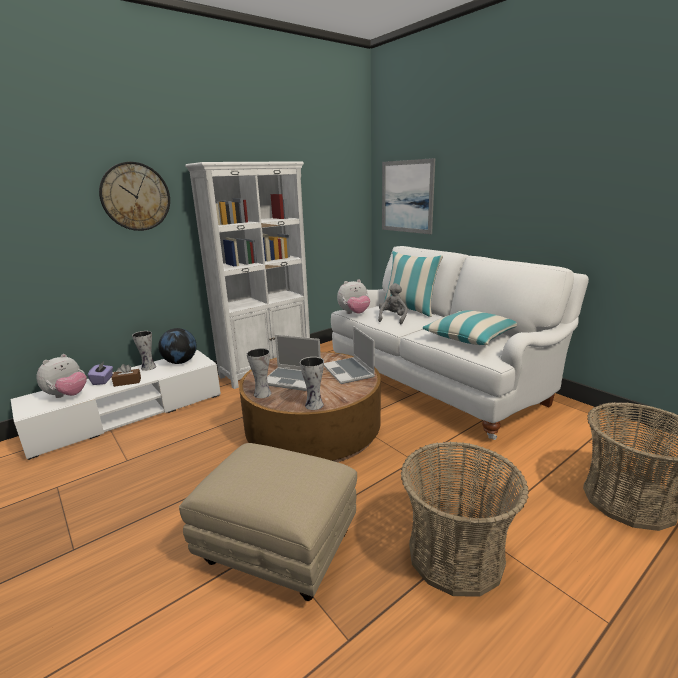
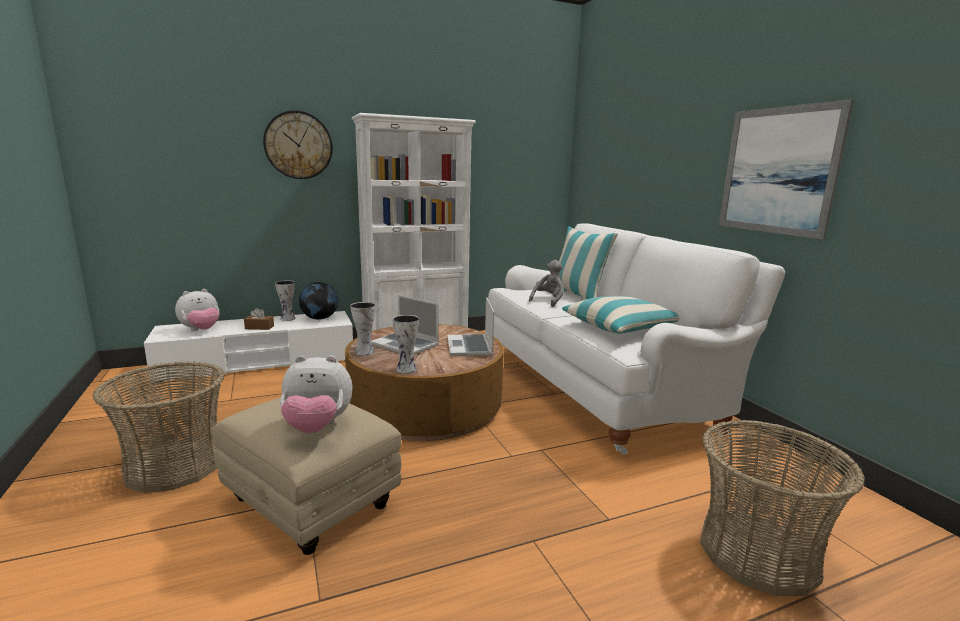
camera: 15 degrees right, 5 degrees down
purple tissue box [88,362,113,385] -> none
plush toy [337,279,370,314] -> plush toy moved to [280,356,352,434]
picture [382,158,435,234] -> picture moved to [719,99,854,240]
basket [401,441,529,597] -> basket moved to [93,361,225,493]

